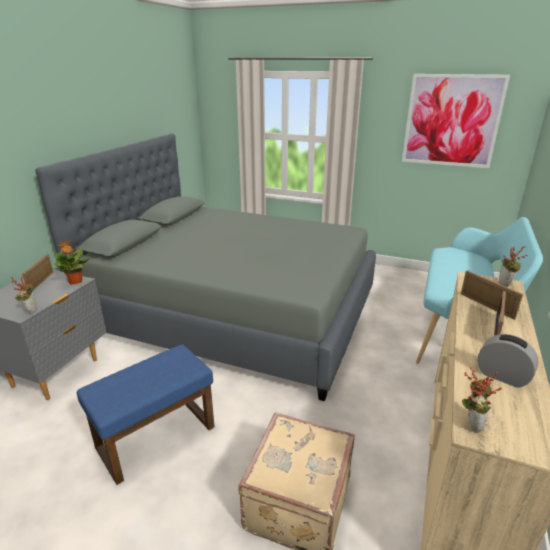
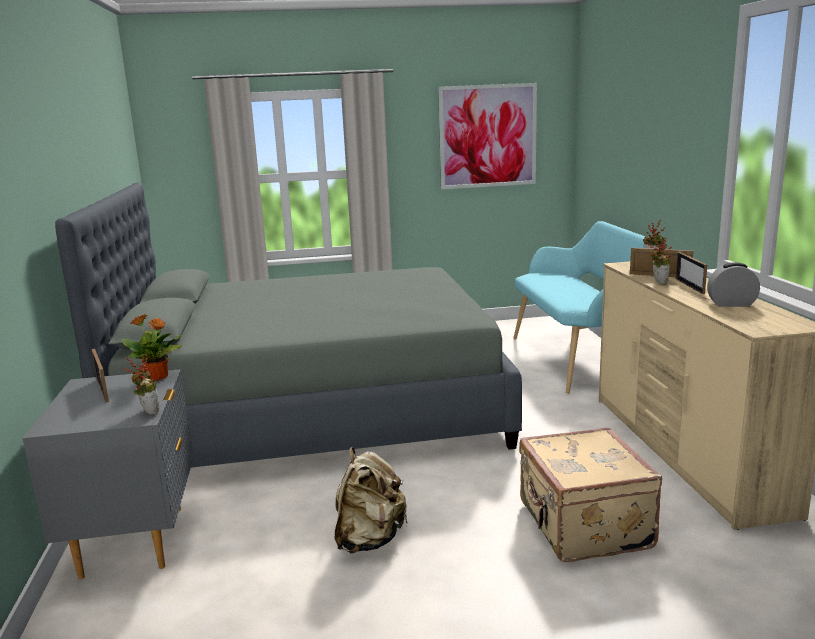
camera: 30 degrees left, 10 degrees down
blue ottoman [77,344,215,485] -> beige backpack [335,447,408,554]
potted plant [462,367,502,433] -> potted plant moved to [648,237,672,284]

